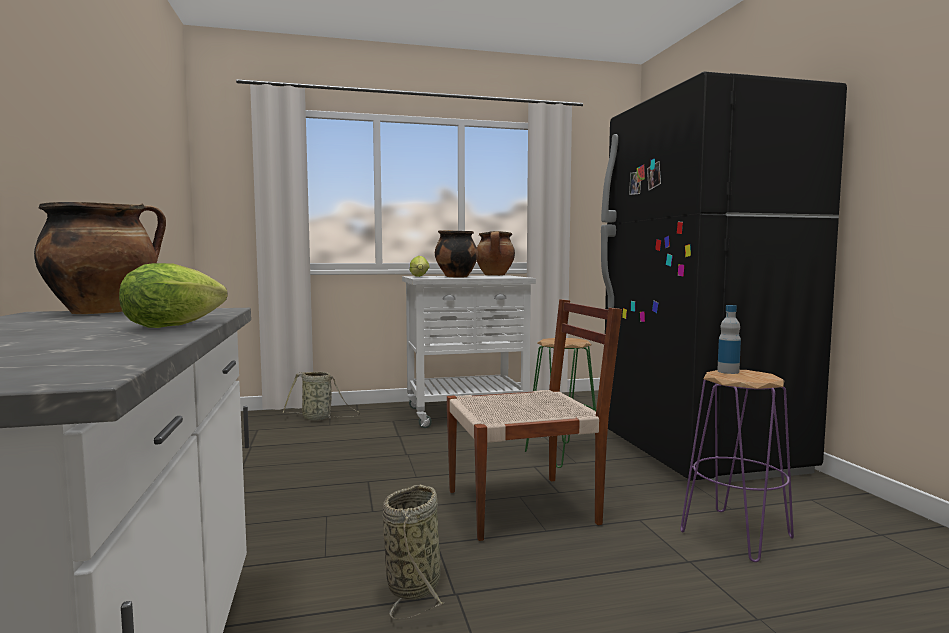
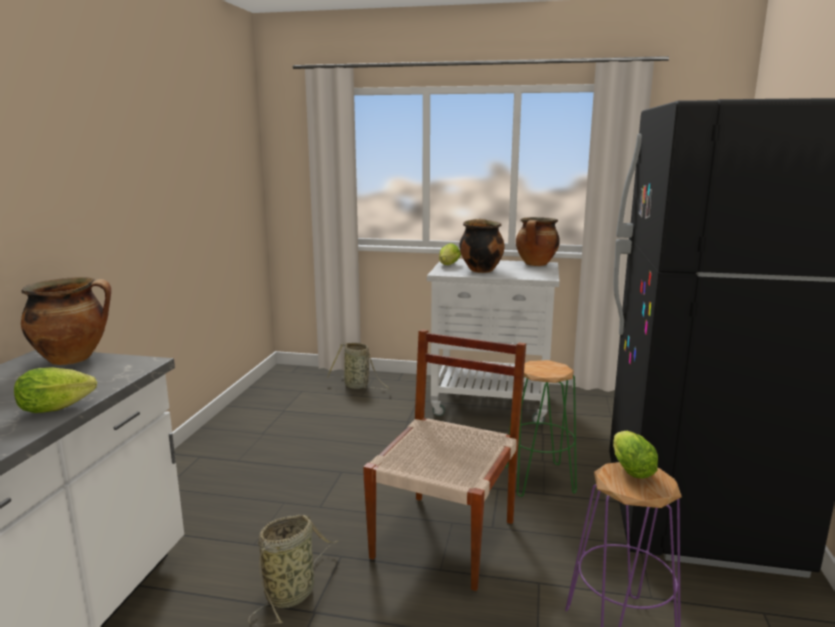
camera: 25 degrees right, 10 degrees up
chair [447,299,622,541] -> chair turned 75 degrees counterclockwise [363,329,526,591]
bottle [717,305,741,374] -> lettuce [613,431,658,479]

